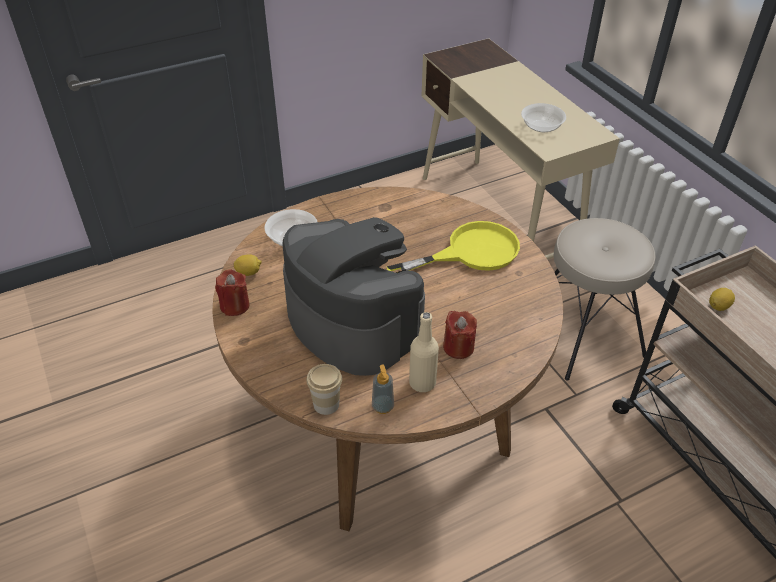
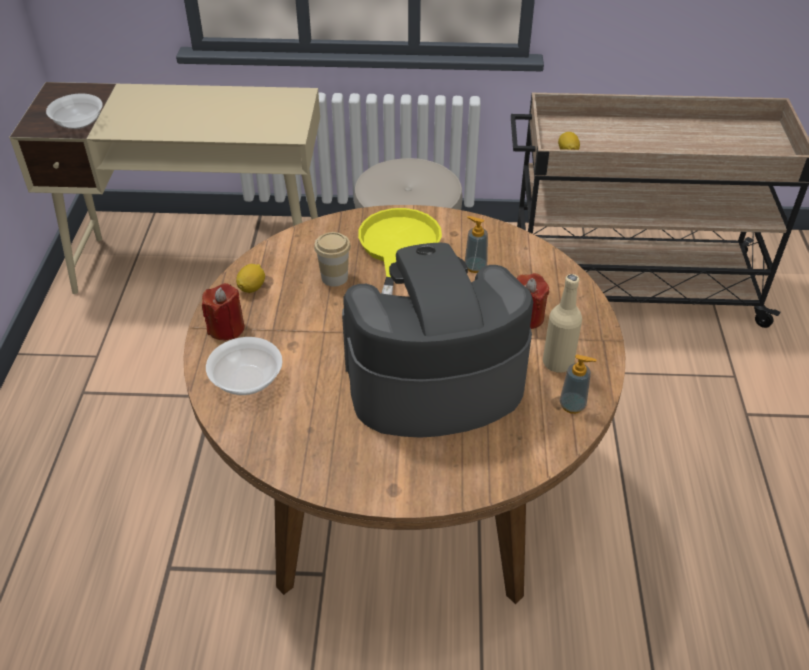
camera: 60 degrees left, 0 degrees up
red candle [215,270,250,316] -> red candle moved to [202,283,244,340]
lemon [233,254,261,276] -> lemon moved to [236,264,265,293]
cup [306,364,342,415] -> cup moved to [314,232,351,287]
bowl [521,103,566,132] -> bowl moved to [46,94,103,129]
none -> soap dispenser [465,216,488,273]

